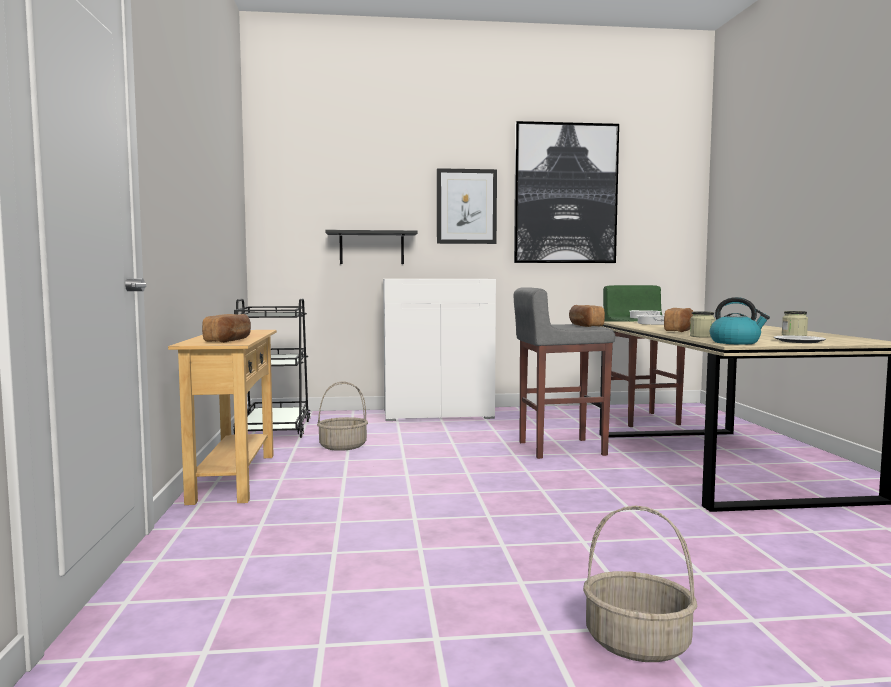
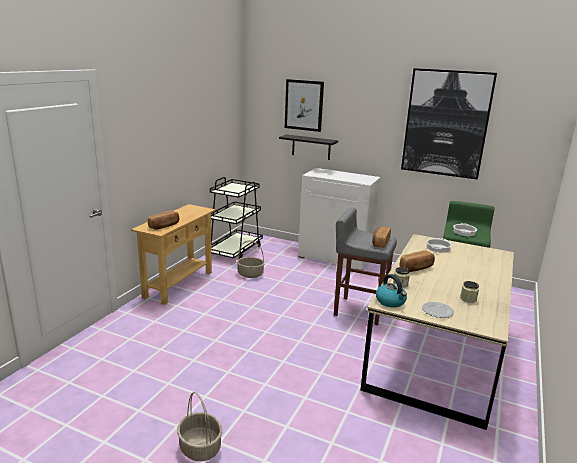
camera: 30 degrees right, 15 degrees up
picture [437,168,497,244] -> picture moved to [285,79,324,132]

